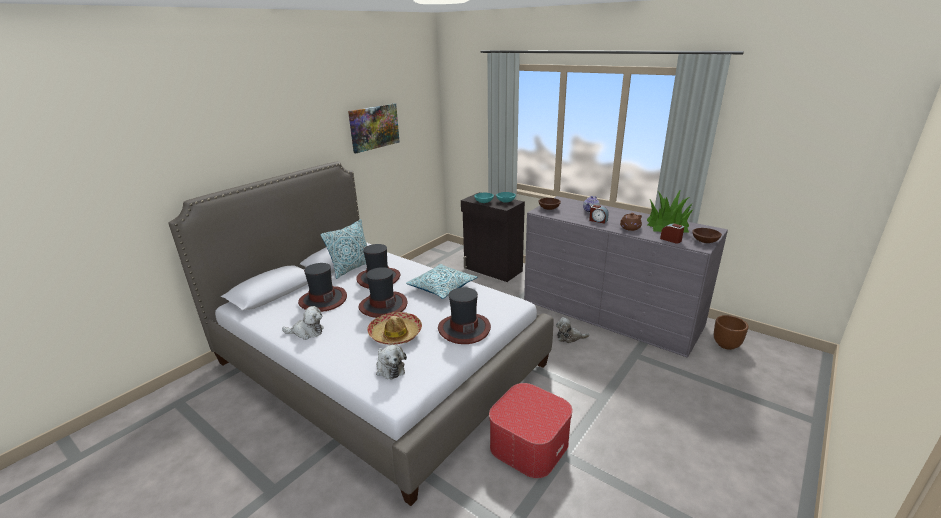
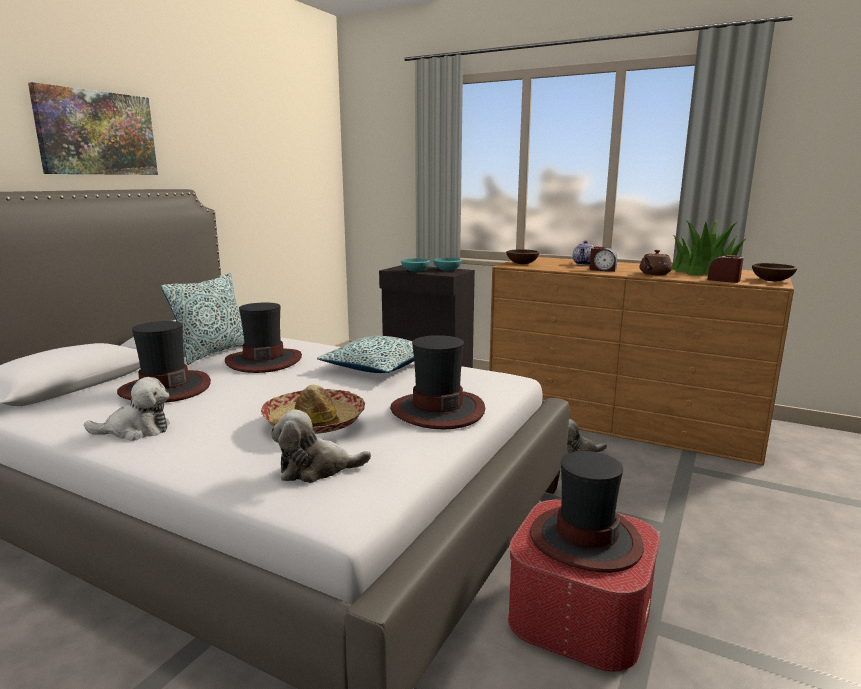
camera: 10 degrees left, 10 degrees down
picture [348,103,400,153] -> picture moved to [28,82,158,175]
hat [359,267,407,318] -> hat moved to [530,451,644,573]
plush toy [376,345,407,380] -> plush toy turned 120 degrees clockwise [271,410,371,483]
grey dresser [524,196,728,358] -> brown dresser [489,257,794,465]
brown planter [714,315,748,350] -> none

